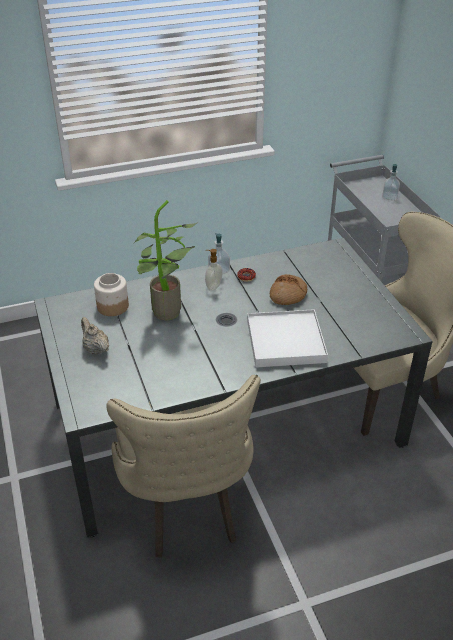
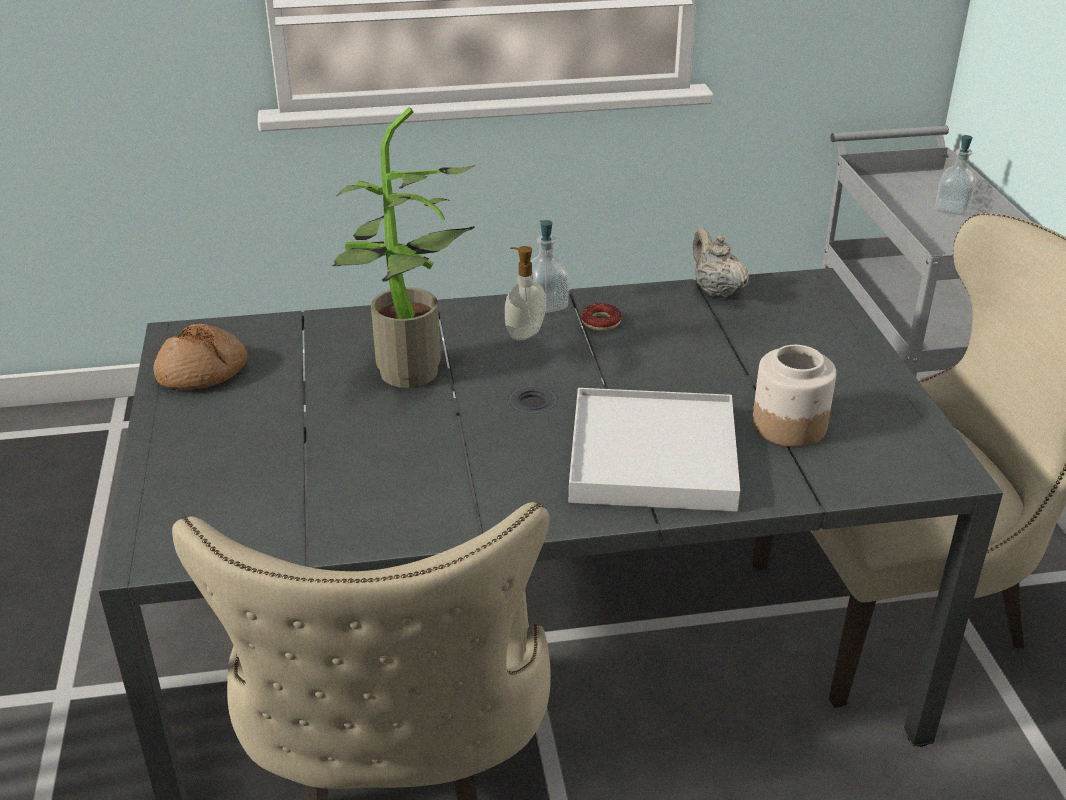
camera: 10 degrees right, 5 degrees down
beige teapot [81,317,109,355] -> beige teapot moved to [693,228,749,298]
jar [94,273,129,316] -> jar moved to [752,345,836,447]
bread [270,274,307,305] -> bread moved to [154,324,248,390]

